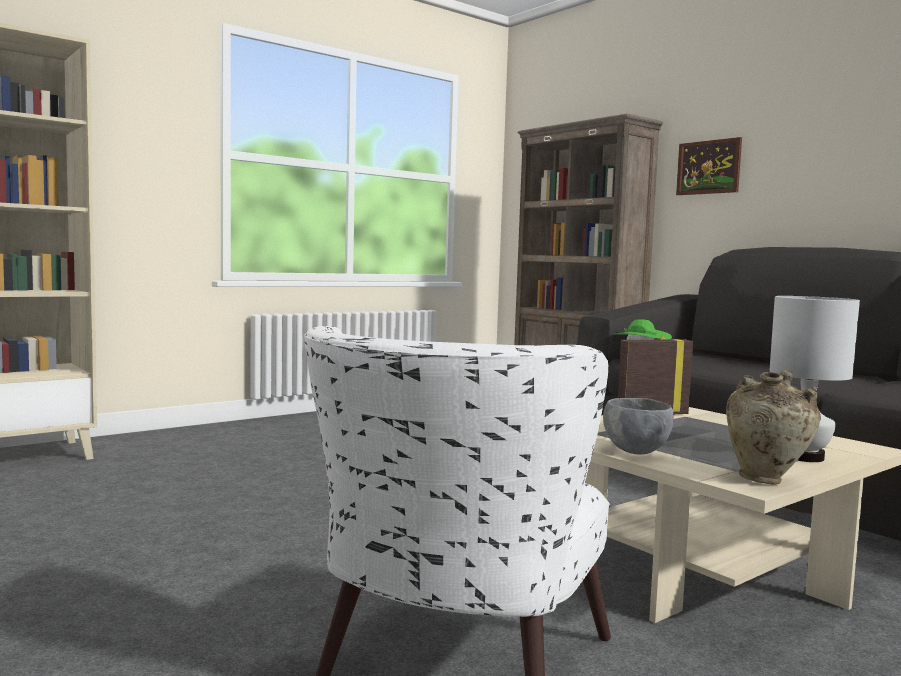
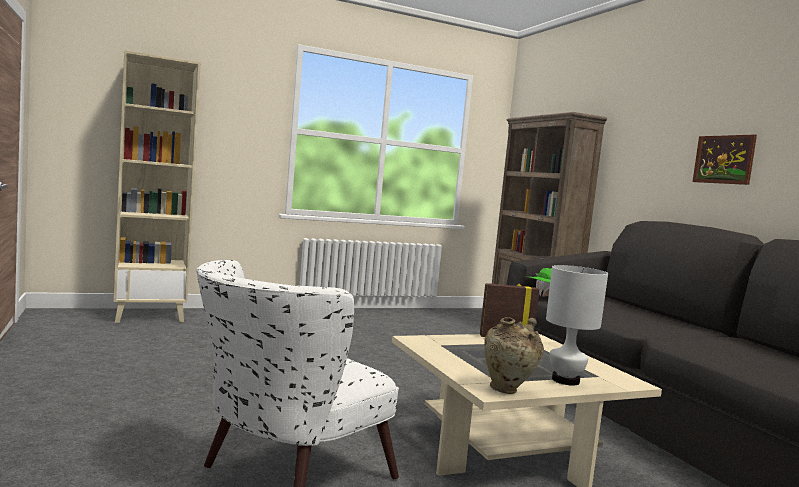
camera: 15 degrees right, 0 degrees up
grey bowl [603,398,674,454] -> none
picture [676,137,742,195] -> picture moved to [692,134,757,185]

